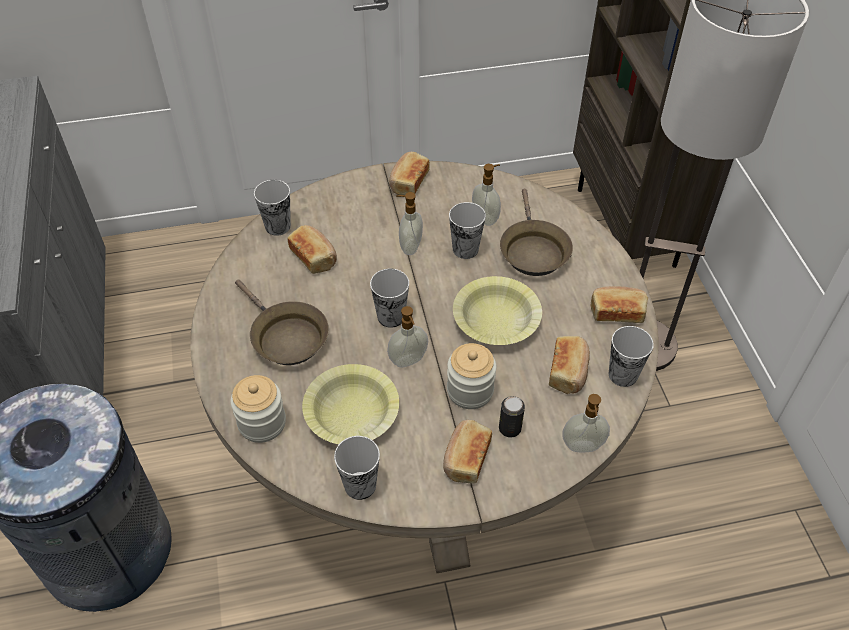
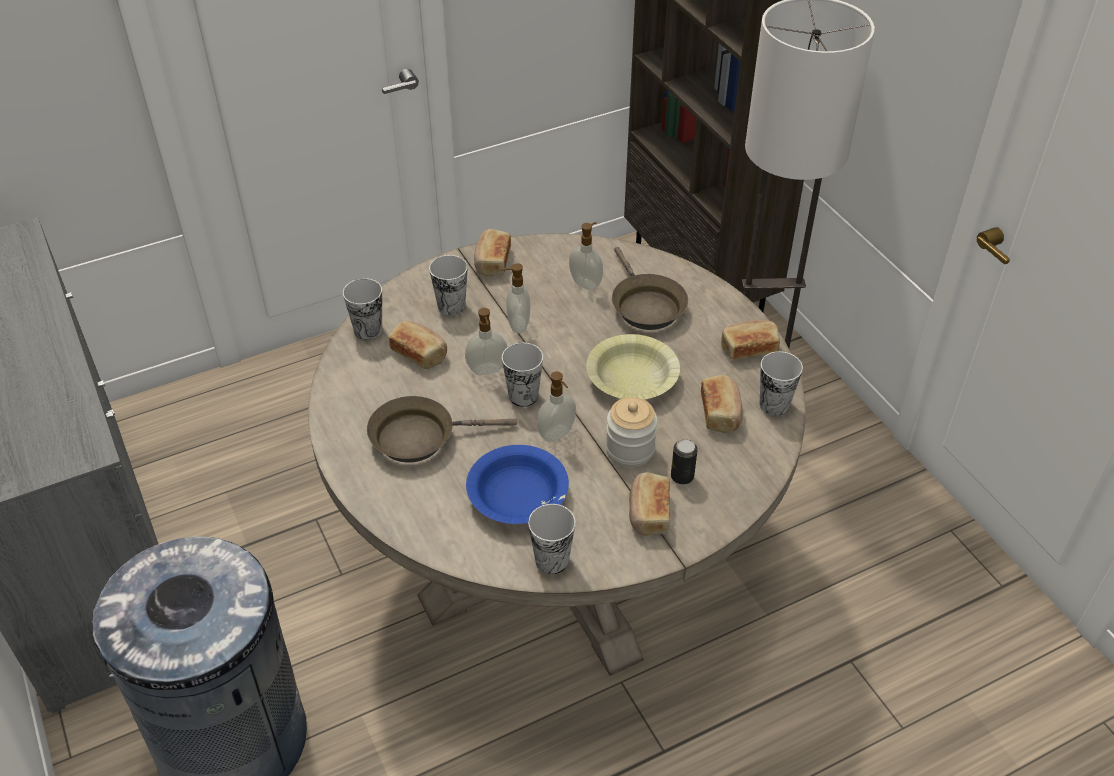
camera: 15 degrees left, 5 degrees down
jar [230,375,286,443] -> none
brown frying pan [235,280,329,365] -> brown frying pan turned 135 degrees clockwise [367,396,517,463]
yellow bowl [302,364,399,444] -> blue bowl [466,445,569,524]
cup [449,202,486,259] -> cup moved to [429,255,468,316]
soap dispenser [562,394,610,452] -> soap dispenser moved to [465,308,507,375]

